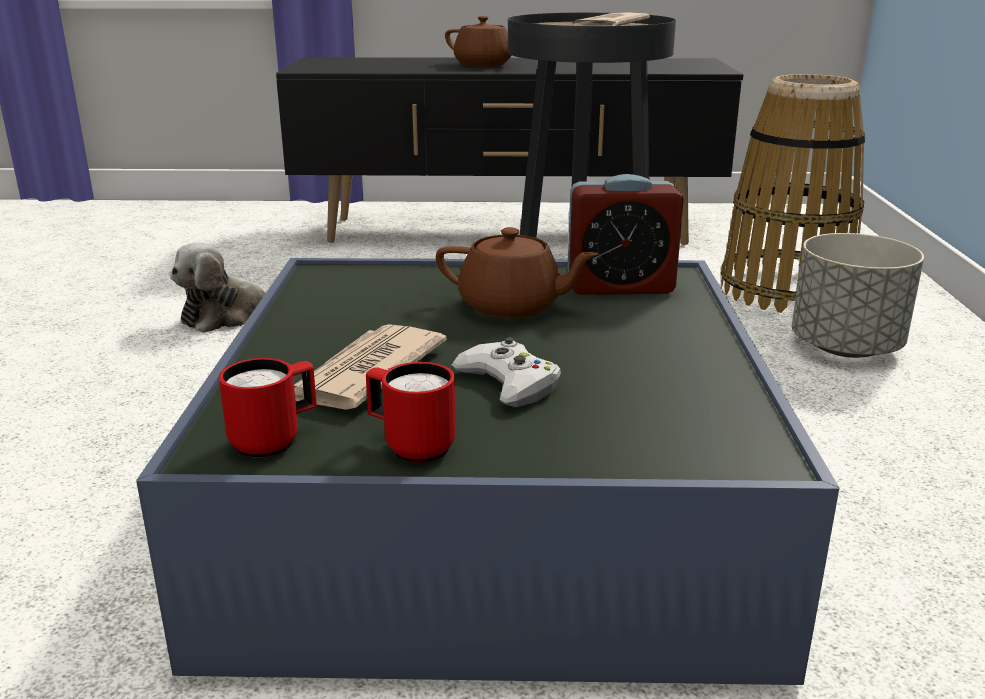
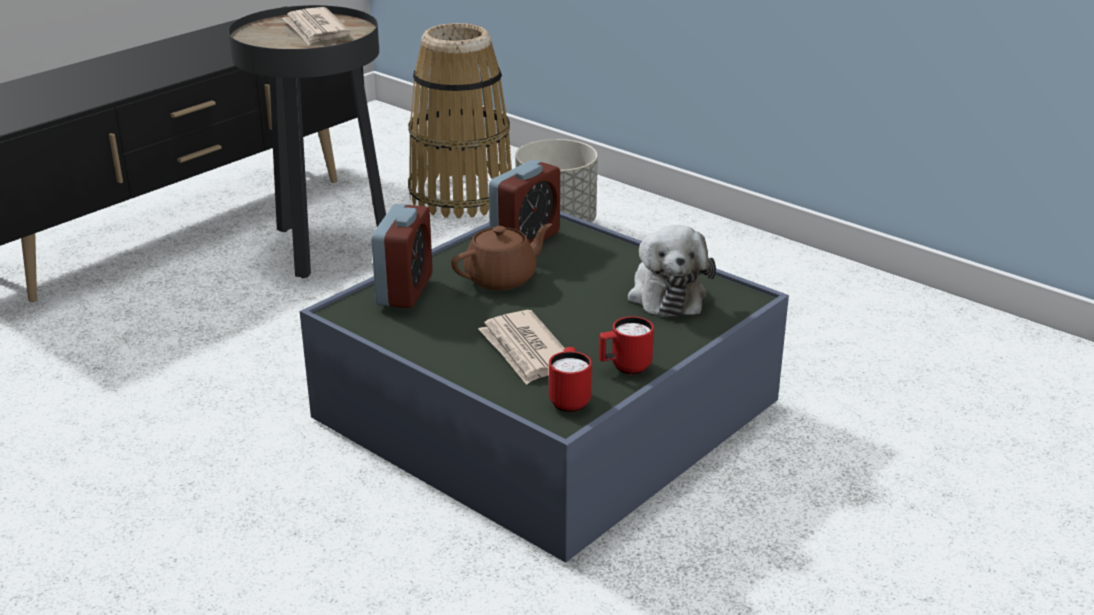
camera: 50 degrees left, 5 degrees up
plush toy [170,242,270,333] -> plush toy moved to [628,225,716,317]
brown teapot [445,16,512,67] -> none
white game controller [452,338,561,407] -> none
none -> alarm clock [371,204,433,308]

